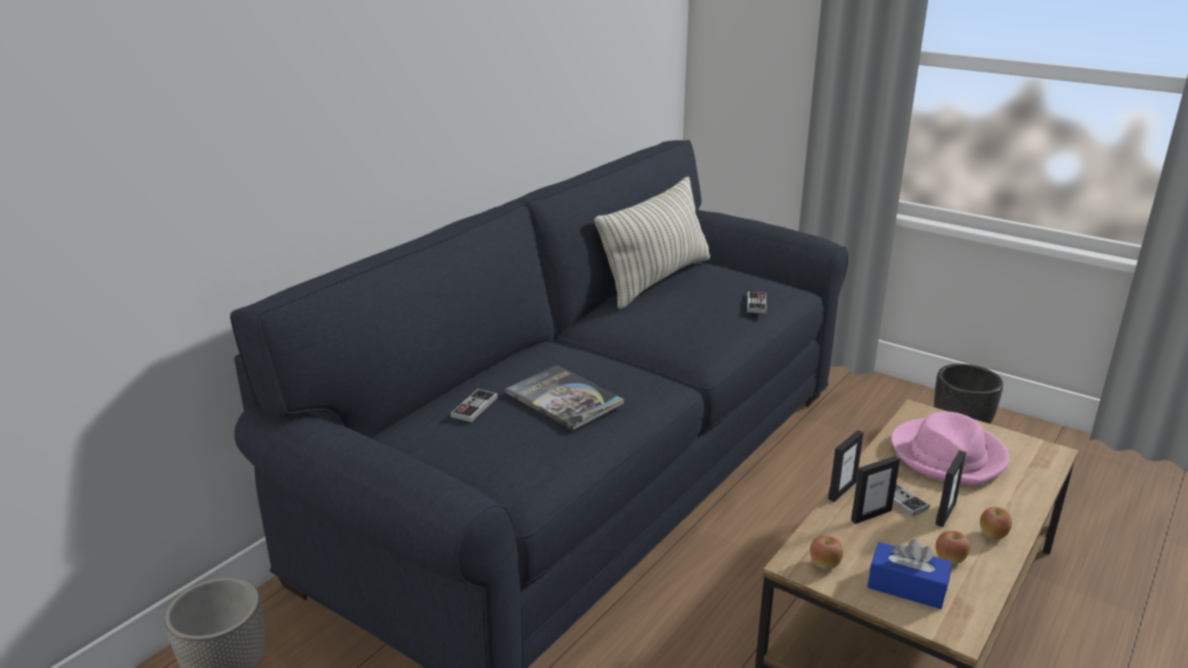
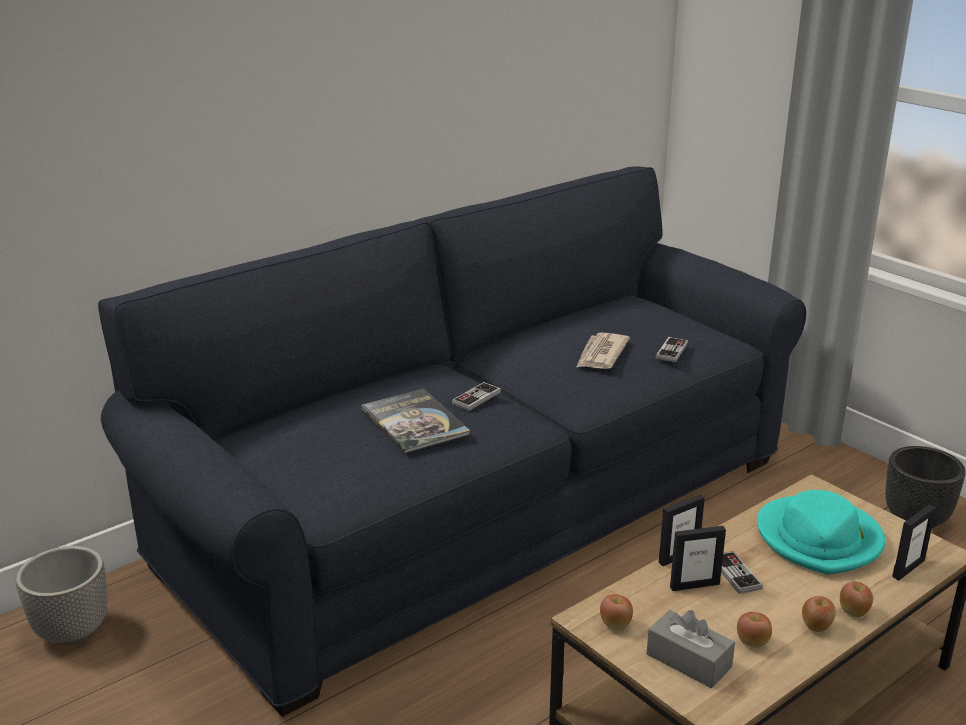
camera: 15 degrees right, 0 degrees up
game controller [451,389,498,422] -> game controller moved to [452,382,501,411]
pillow [595,176,710,309] -> none
blue tissue box [867,539,952,609] -> grey tissue box [646,610,735,688]
pink hat [891,412,1009,486] -> turquoise hat [757,490,885,574]
picture frame [935,450,966,527] -> picture frame moved to [892,504,936,580]
none -> newspaper [576,333,630,369]
none -> apple [840,581,873,617]

